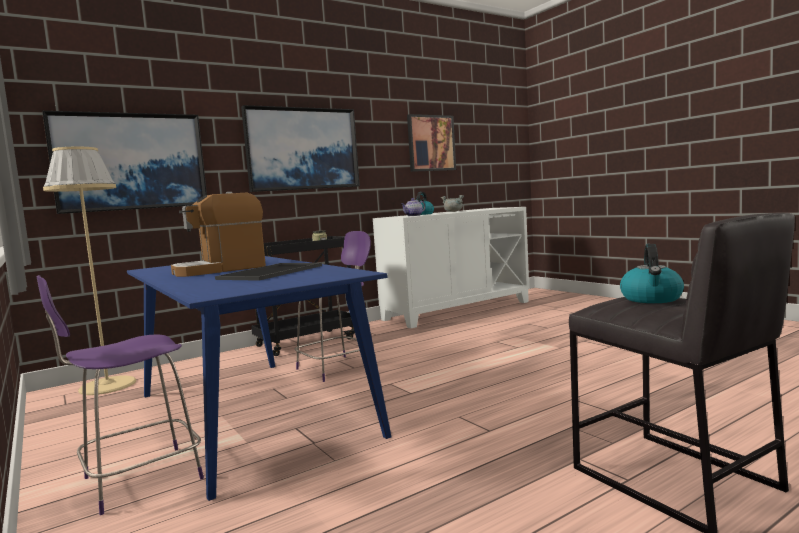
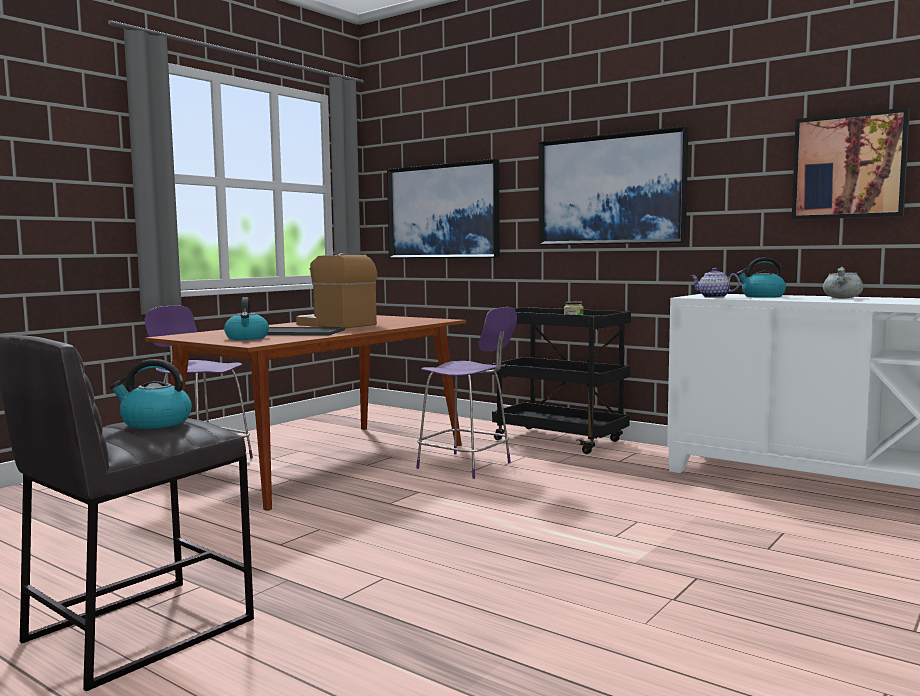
camera: 70 degrees right, 0 degrees up
beige floor lamp [43,147,136,395] -> none
blue dining table [127,256,391,501] -> brown dining table [145,315,466,511]
none -> kettle [224,297,269,340]

